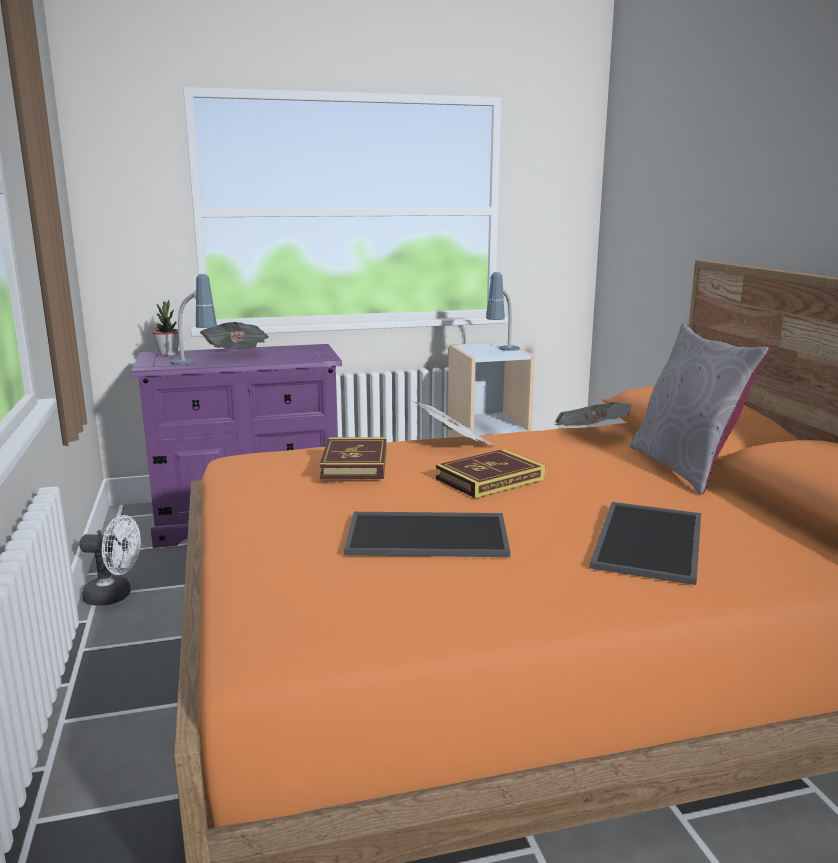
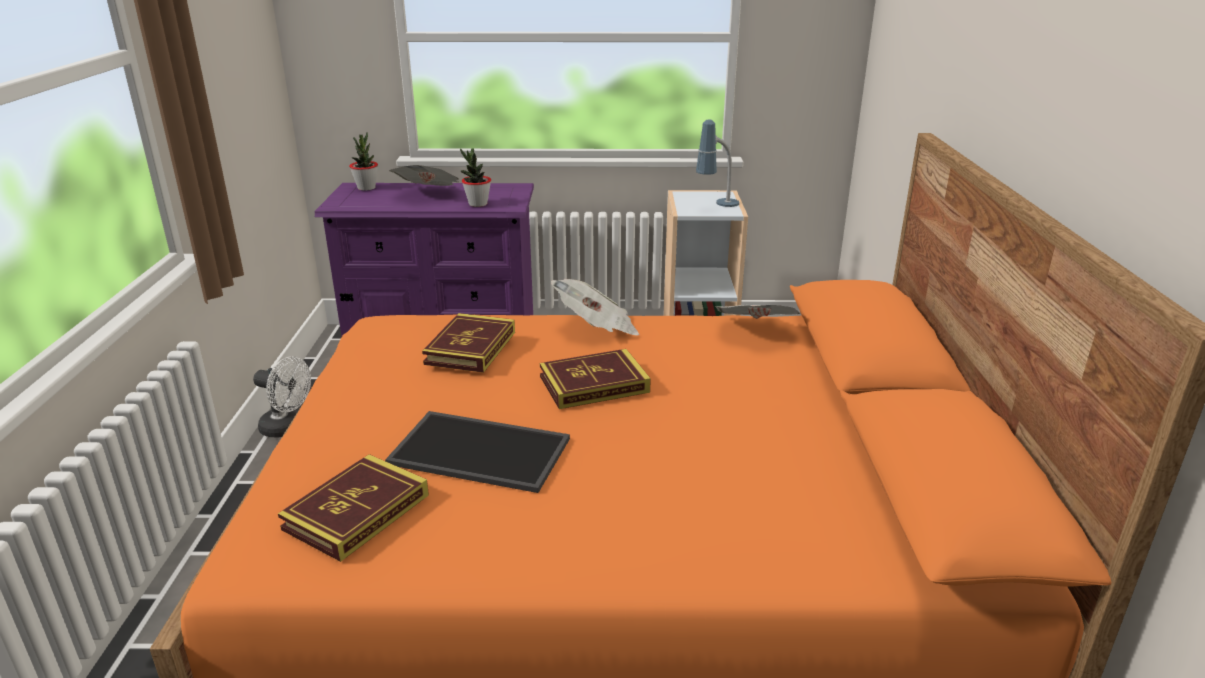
camera: 15 degrees right, 10 degrees up
table lamp [171,274,217,365] -> none
tray [589,502,701,585] -> none
grey pillow [629,323,770,494] -> none
none -> book [278,454,429,562]
none -> potted plant [460,148,491,207]

